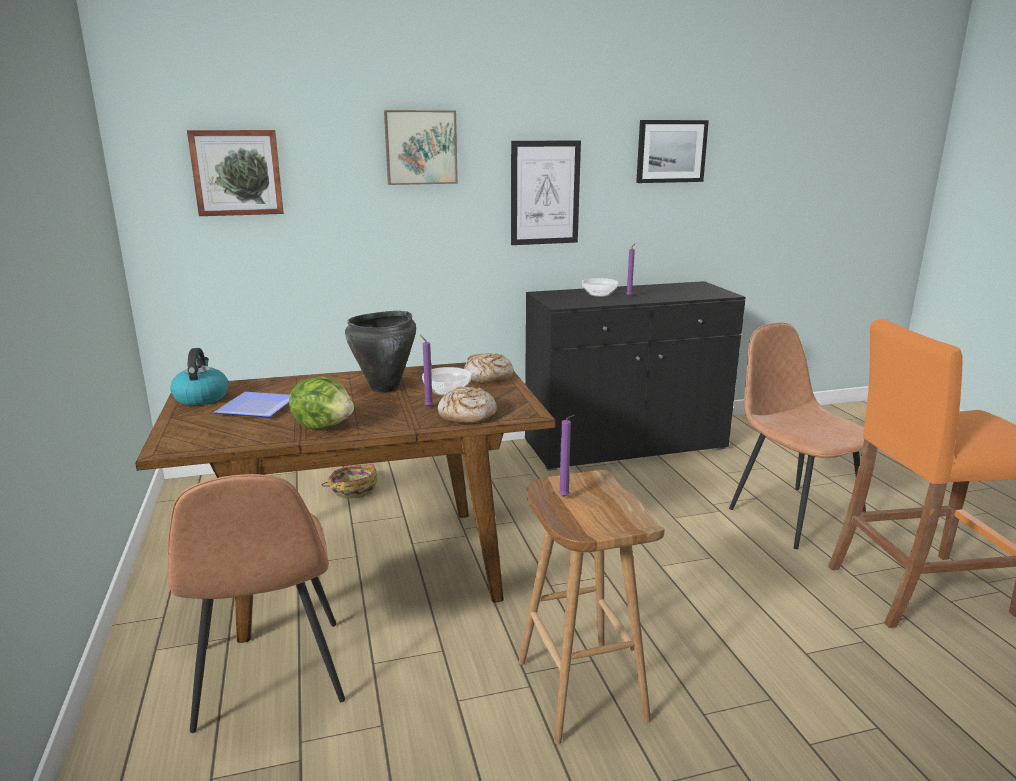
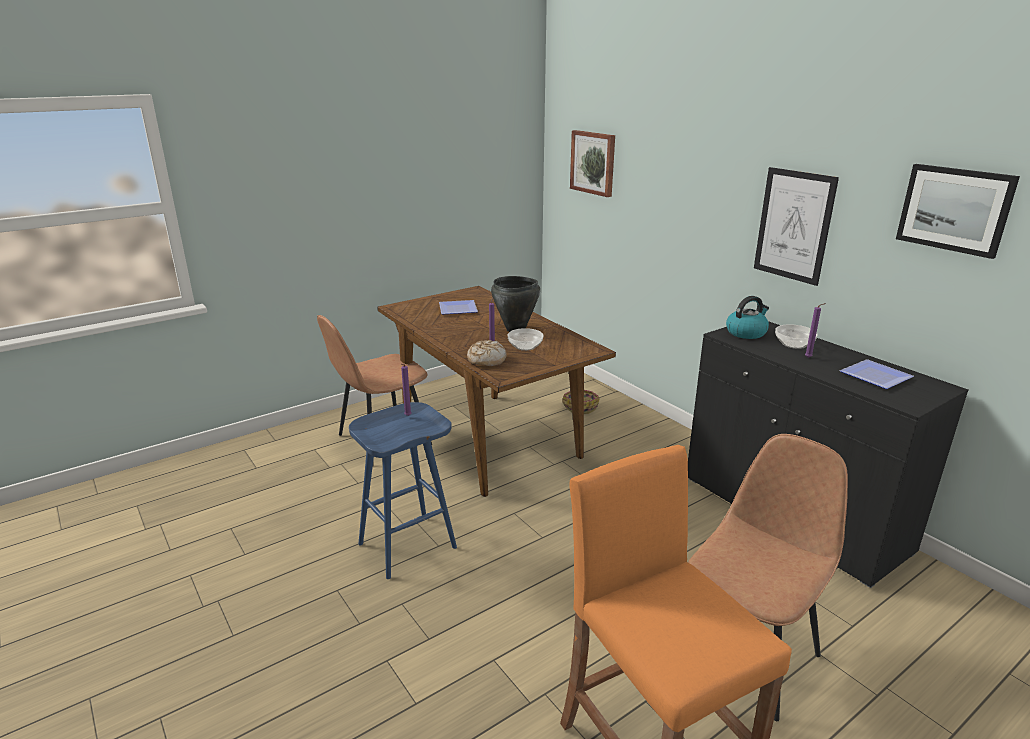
camera: 70 degrees right, 5 degrees up
kettle [170,348,229,405] -> kettle moved to [726,296,769,339]
lettuce [289,376,354,430] -> none
picture [384,110,458,185] -> none
bread [464,352,513,383] -> none
brown stool [519,470,665,744] -> blue stool [349,402,457,579]
none -> plate [840,359,914,389]

